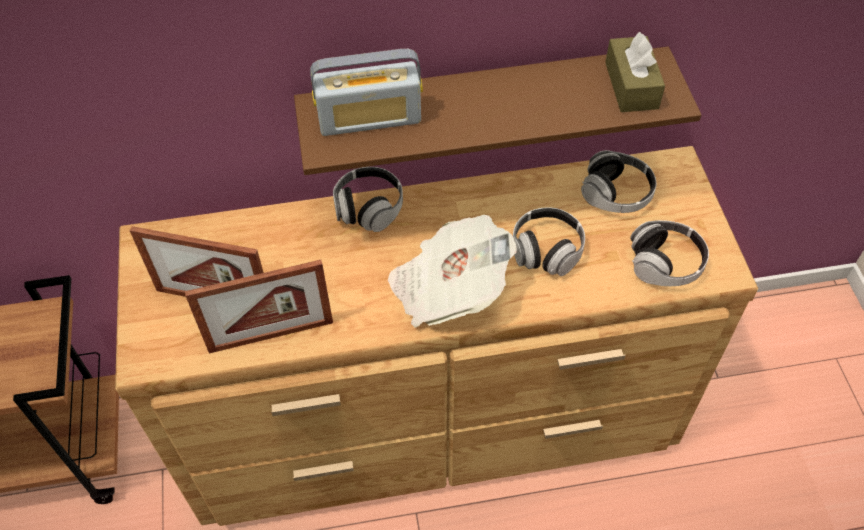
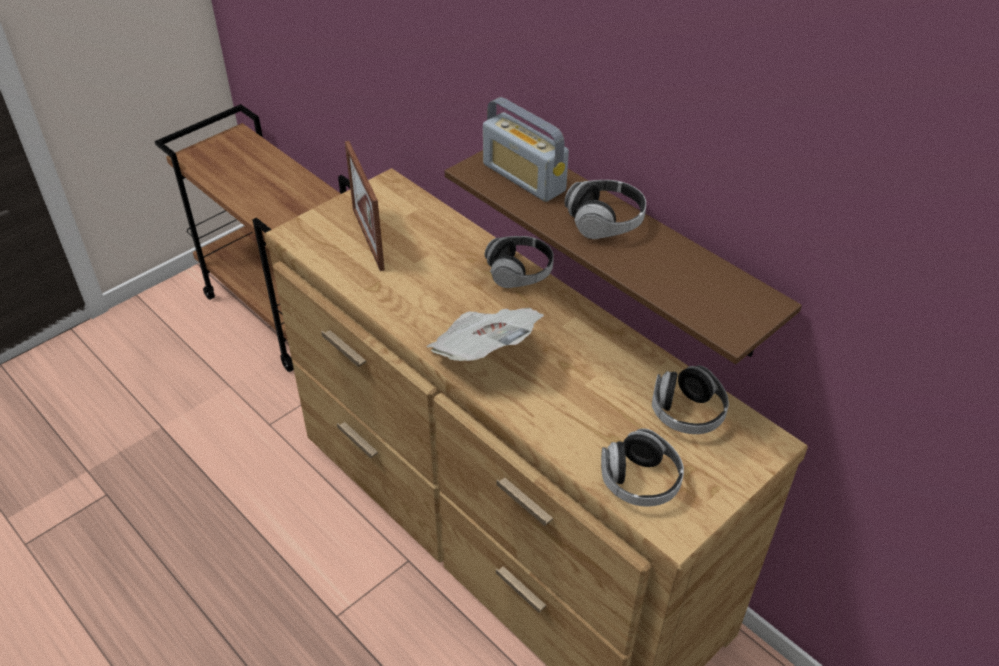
camera: 55 degrees right, 10 degrees down
picture frame [185,260,333,353] -> none
headphones [513,207,585,276] -> headphones moved to [564,180,646,239]
brown tissue box [605,32,665,112] -> none

